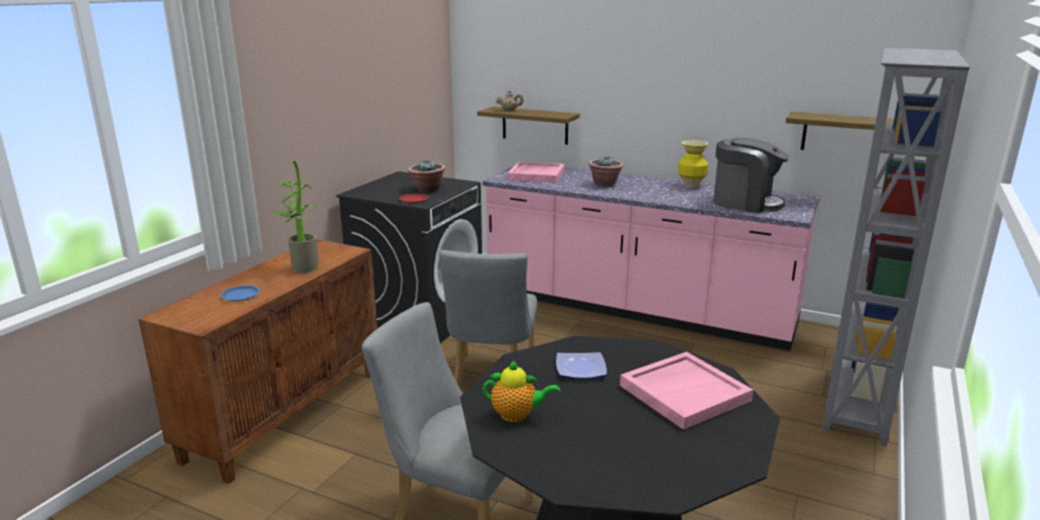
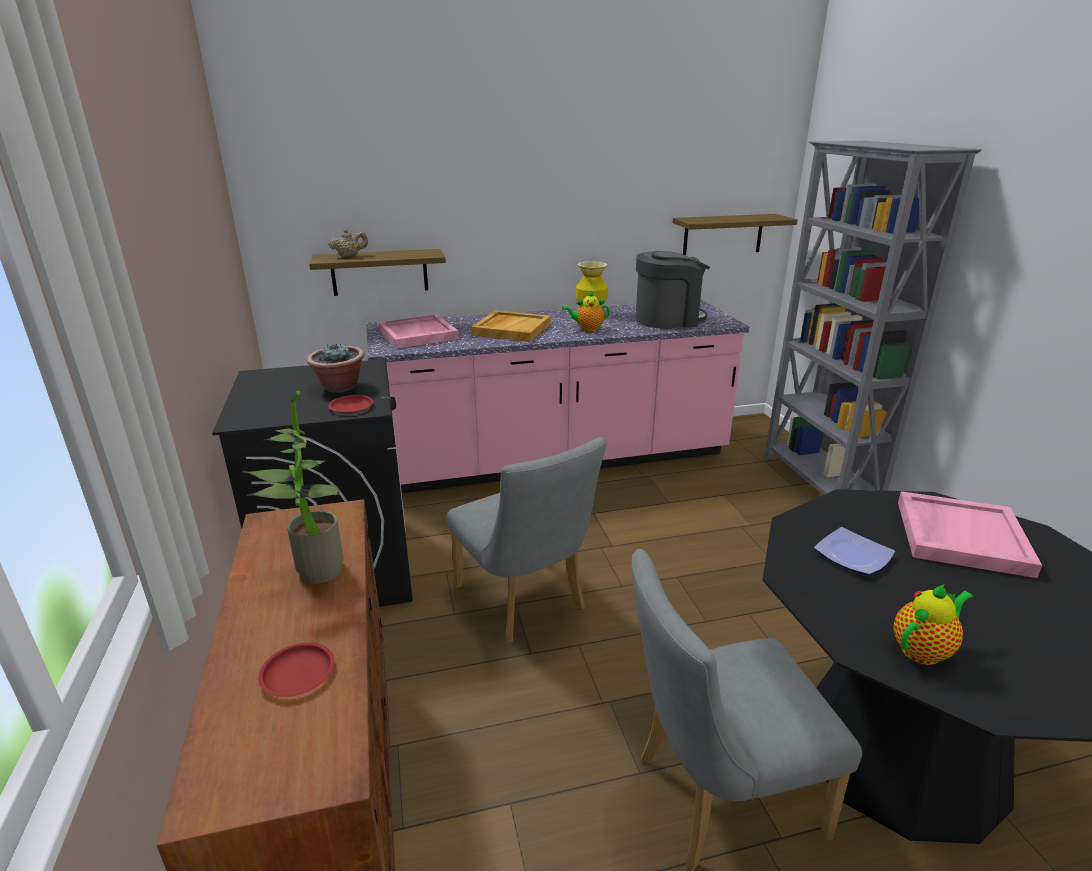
camera: 40 degrees left, 5 degrees up
blue plate [221,285,260,301] -> red plate [258,643,335,697]
potted plant [589,157,624,187] -> beige tray [471,310,551,342]
none -> teapot [562,290,610,331]

